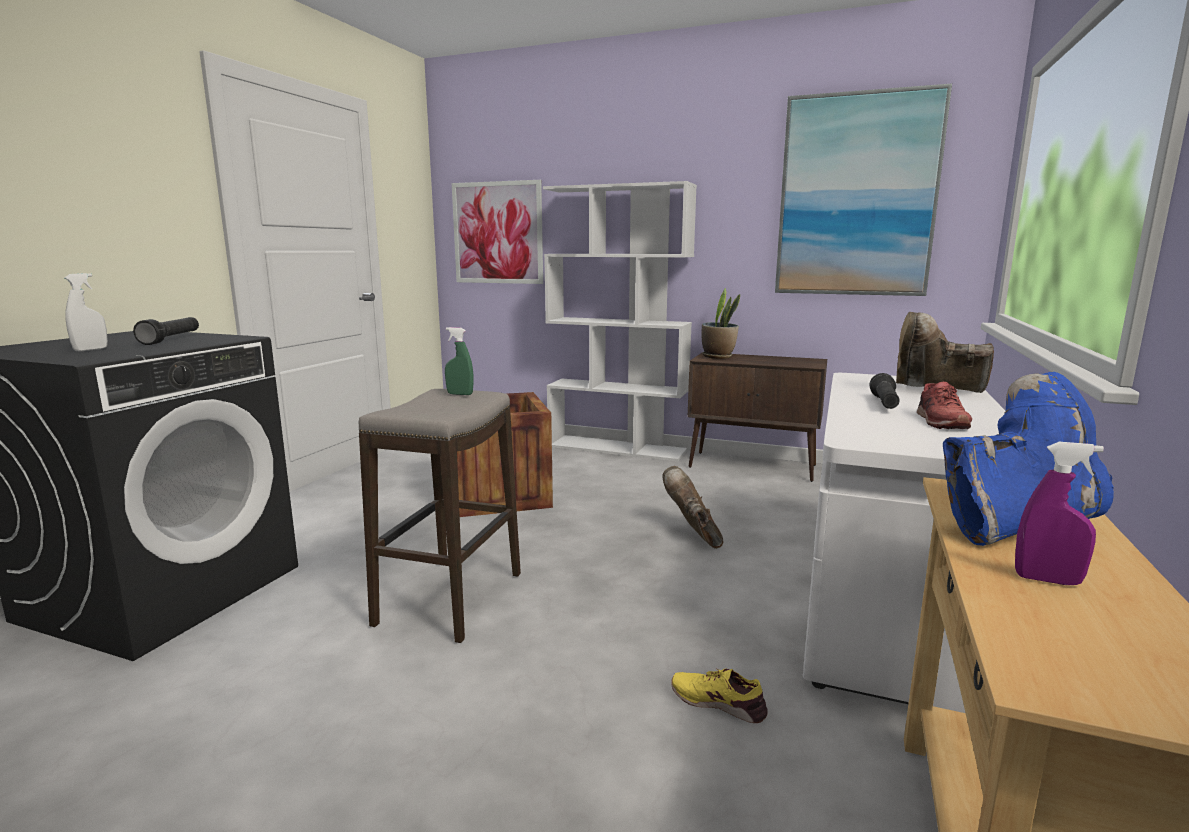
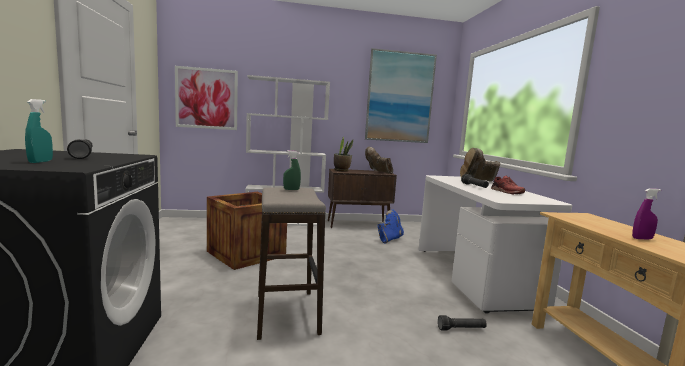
camera: 30 degrees left, 5 degrees down
white spray bottle [65,273,108,352] -> turquoise spray bottle [25,99,53,163]
brown boot [662,466,723,549] -> brown boot moved to [365,147,393,174]
yellow shoe [671,669,767,723] -> black flashlight [438,315,487,331]
blue boot [943,372,1114,546] -> blue boot moved to [377,210,404,244]

